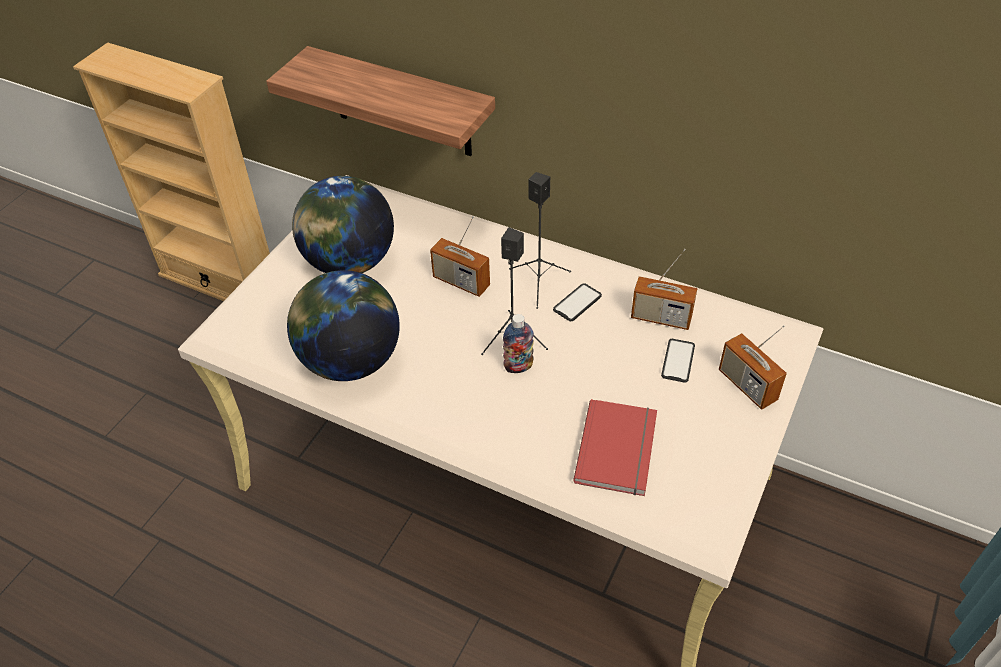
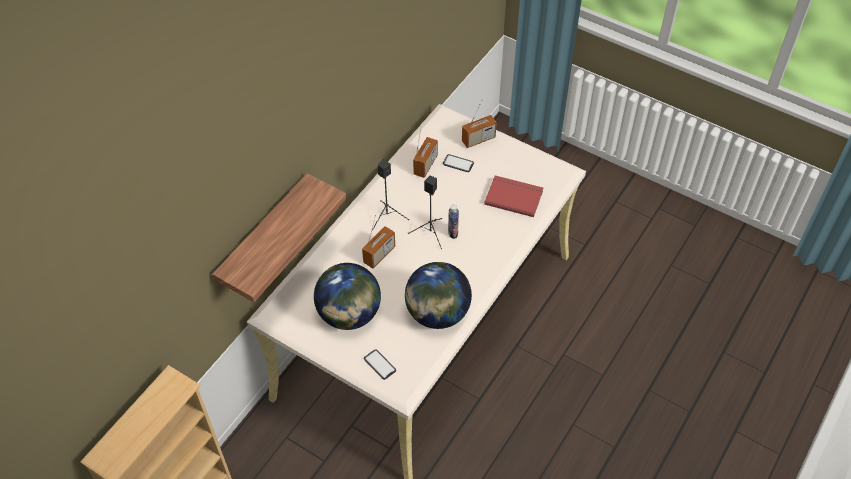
camera: 85 degrees left, 5 degrees up
phone [553,283,602,321] -> phone moved to [364,349,396,380]

